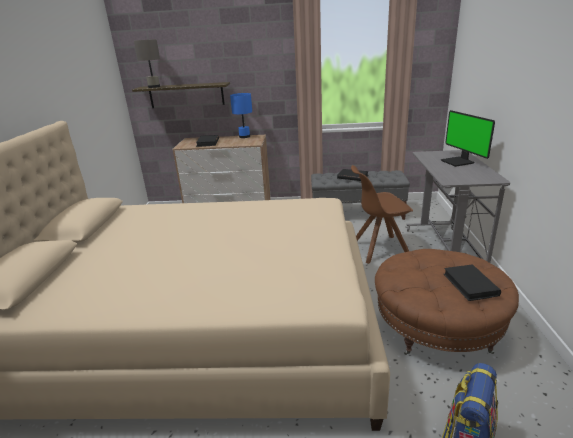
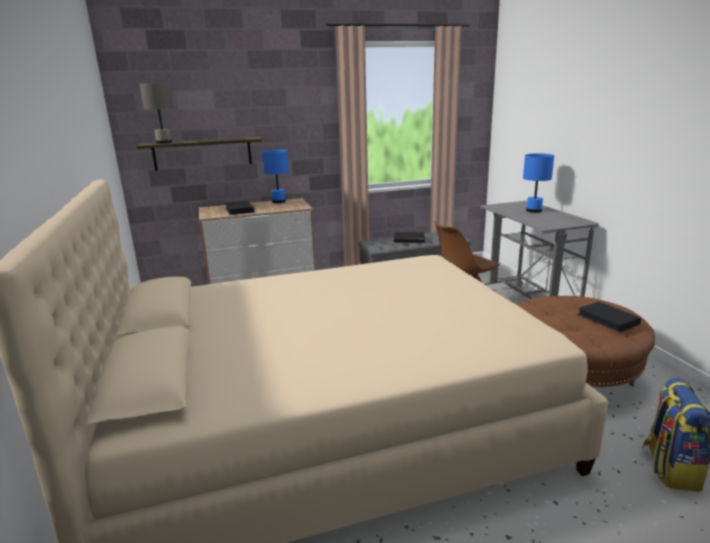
camera: 20 degrees left, 5 degrees down
monitor [441,110,495,167] -> blue table lamp [523,153,554,213]

